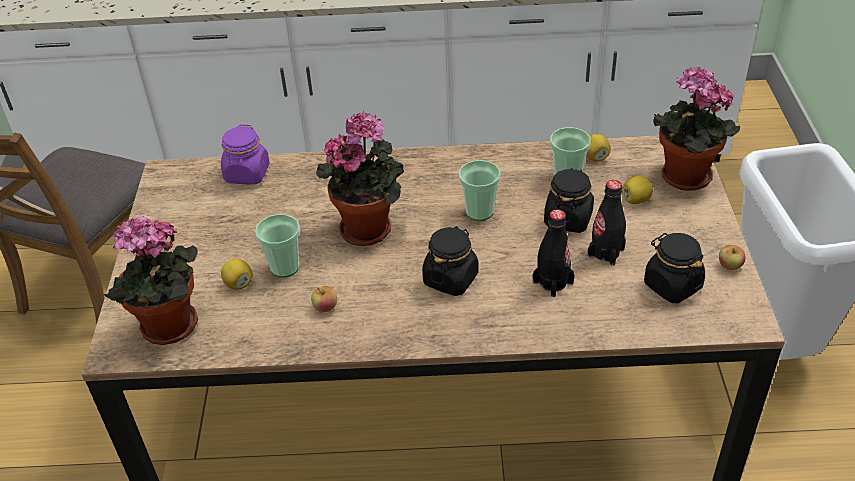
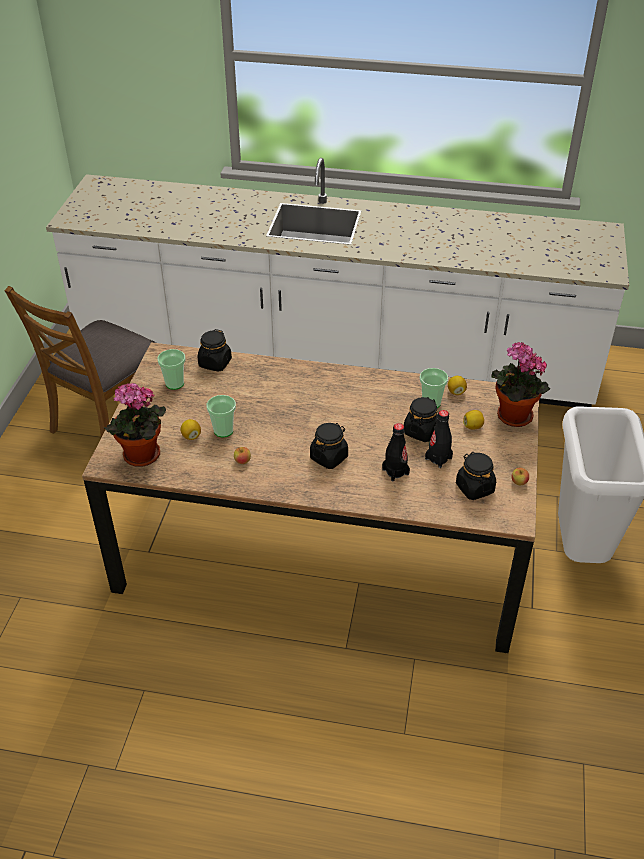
camera: 10 degrees right, 0 degrees up
purple jar [221,124,270,185] -> black jar [198,329,232,372]
potted plant [316,111,404,246] -> none
cup [459,160,501,221] -> cup moved to [157,349,186,390]

